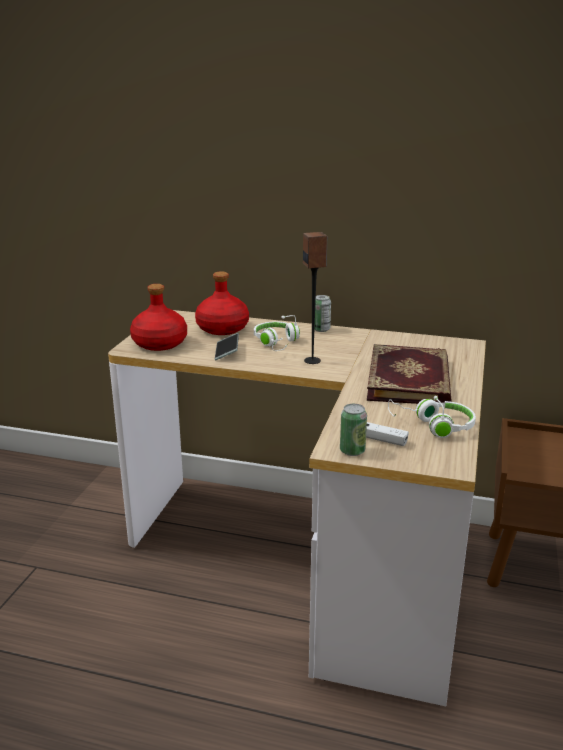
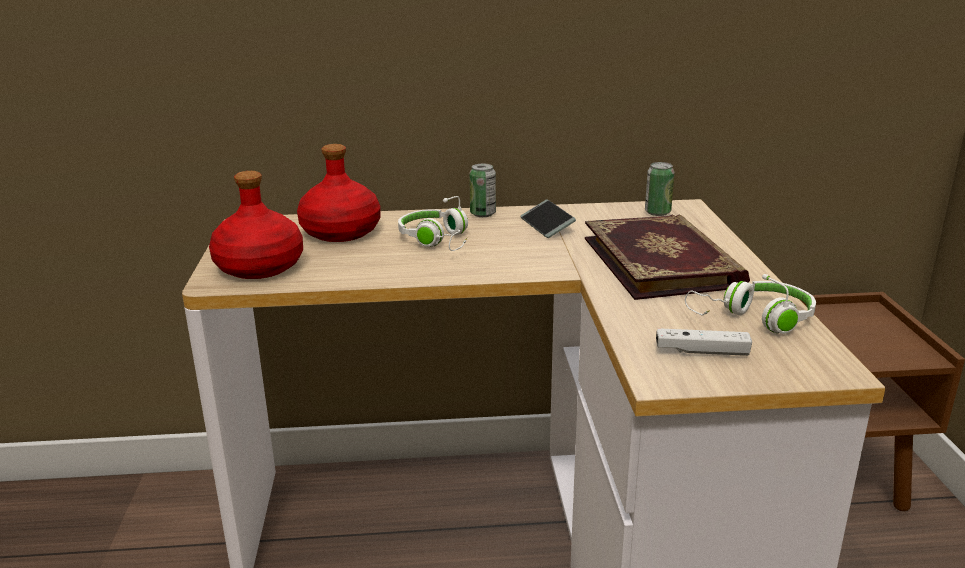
camera: 20 degrees left, 0 degrees up
phone [215,333,239,360] -> phone moved to [521,200,576,238]
speaker [303,232,327,364] -> none
can [340,404,367,456] -> can moved to [645,162,675,216]

